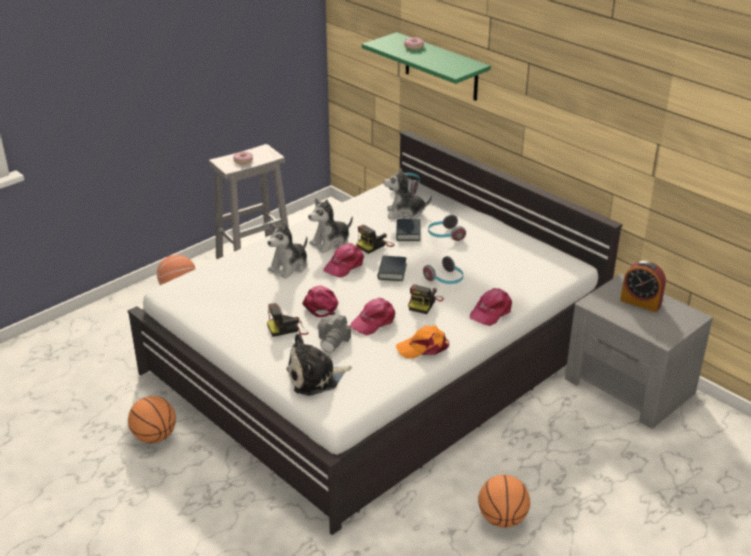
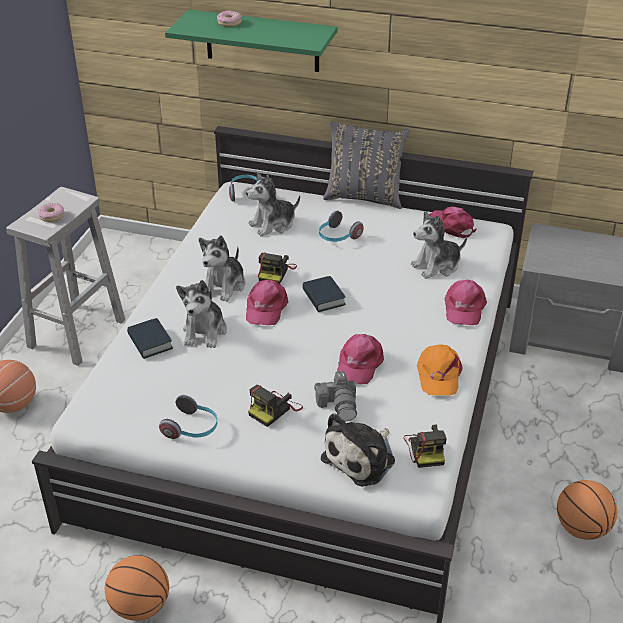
camera: 30 degrees left, 5 degrees up
pink cap [302,285,339,317] -> pink cap moved to [429,207,477,238]
book [396,219,421,241] -> book moved to [127,318,173,359]
orange cap [396,326,449,359] -> orange cap turned 45 degrees counterclockwise [417,344,463,395]
camera [408,284,444,314] -> camera moved to [404,425,447,468]
headphones [423,256,463,284] -> headphones moved to [159,395,218,439]
alarm clock [620,260,666,312] -> none
none -> grey pillow [323,121,409,209]
none -> plush toy [411,211,467,279]

